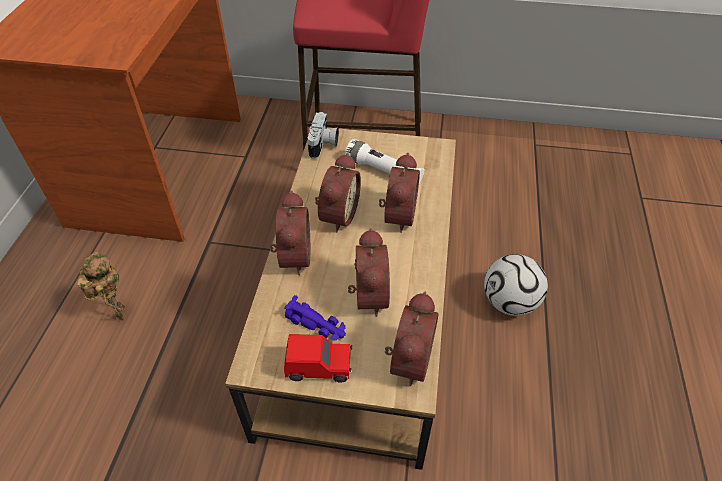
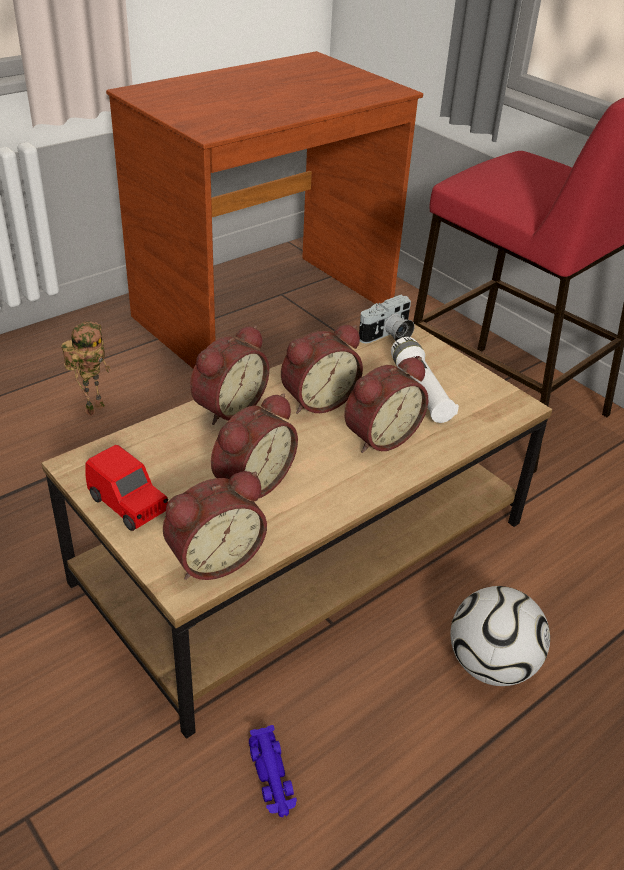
camera: 40 degrees right, 10 degrees down
purple toy car [284,295,346,341] -> purple toy car moved to [249,725,297,817]

